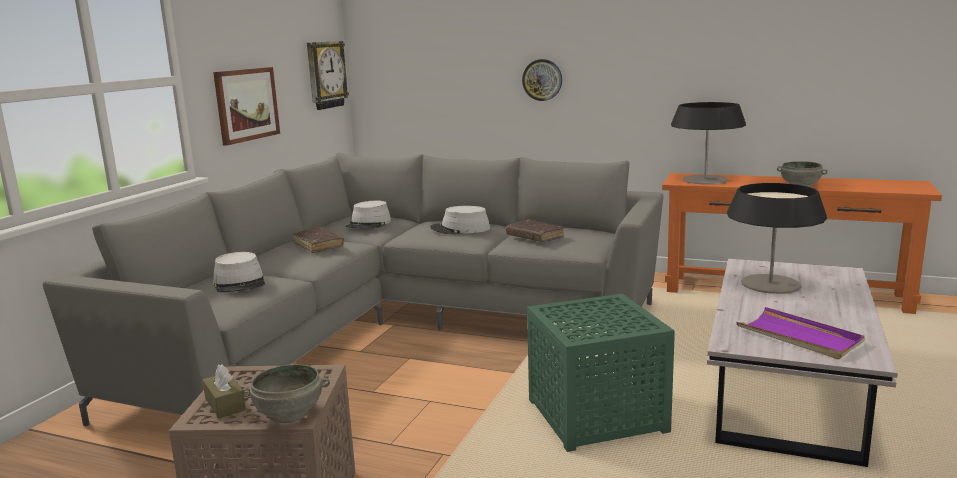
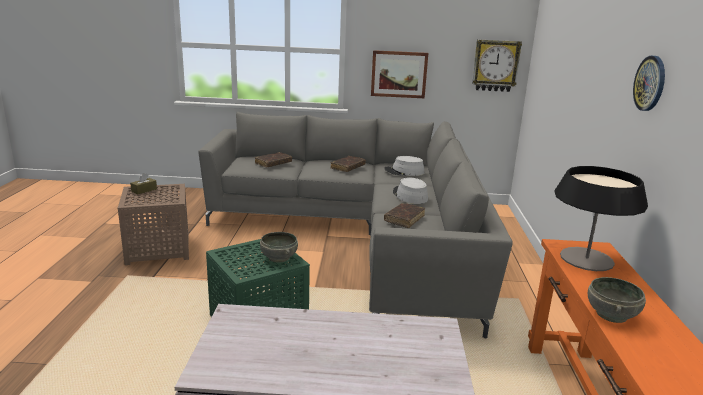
camera: 70 degrees right, 5 degrees up
grey hat [213,252,265,292] -> brown book [255,152,292,167]
grey bowl [242,364,330,423] -> grey bowl moved to [260,232,298,263]
wall clock [522,59,562,101] -> wall clock moved to [633,56,665,111]
table lamp [727,183,827,294] -> none
purple tray [736,307,865,359] -> none

